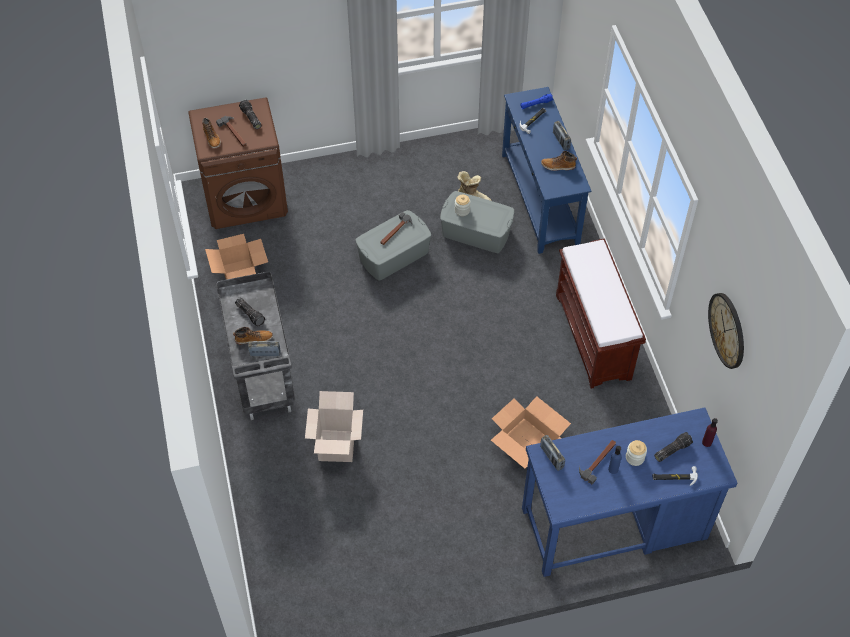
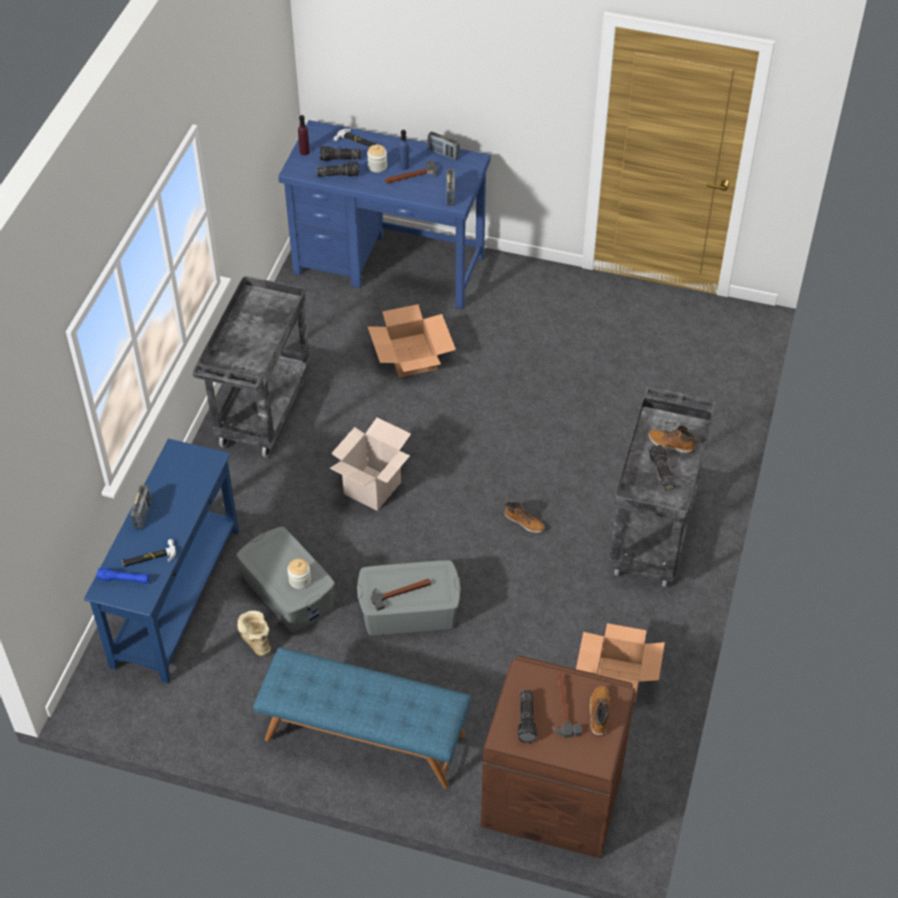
camera: 150 degrees left, 5 degrees down
radio [248,341,281,356] -> radio moved to [428,131,460,160]
cardboard box [305,391,363,462] -> cardboard box moved to [330,417,411,511]
boot [541,151,577,171] -> boot moved to [504,501,544,533]
brown bench [556,238,646,389] -> grey cart [193,276,310,457]
wall clock [708,293,744,369] -> none
none -> blue bench [253,647,471,789]
none -> flashlight [317,162,359,177]

